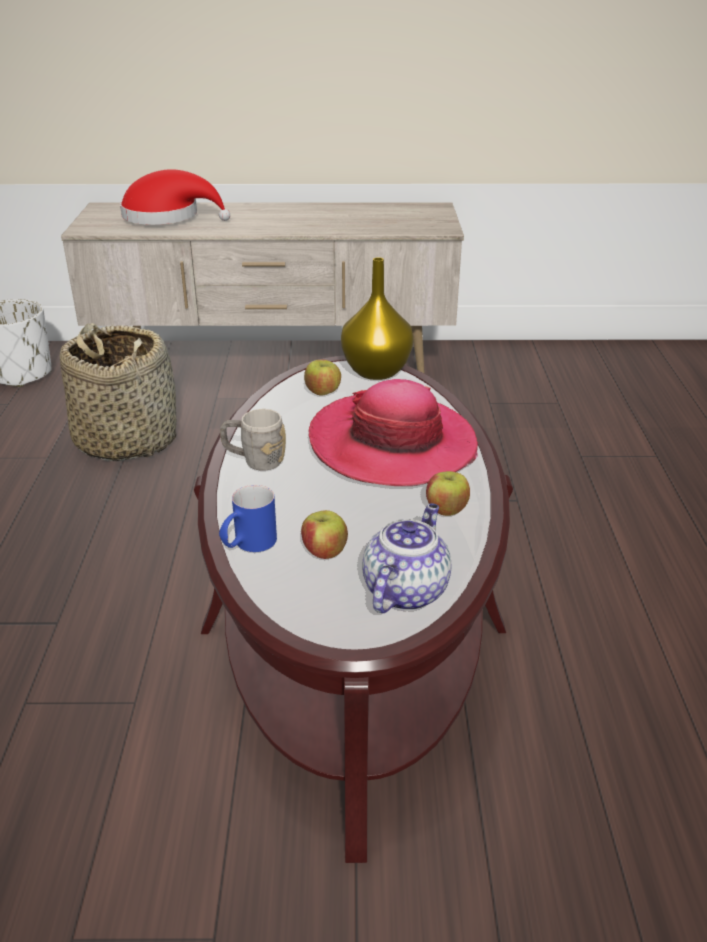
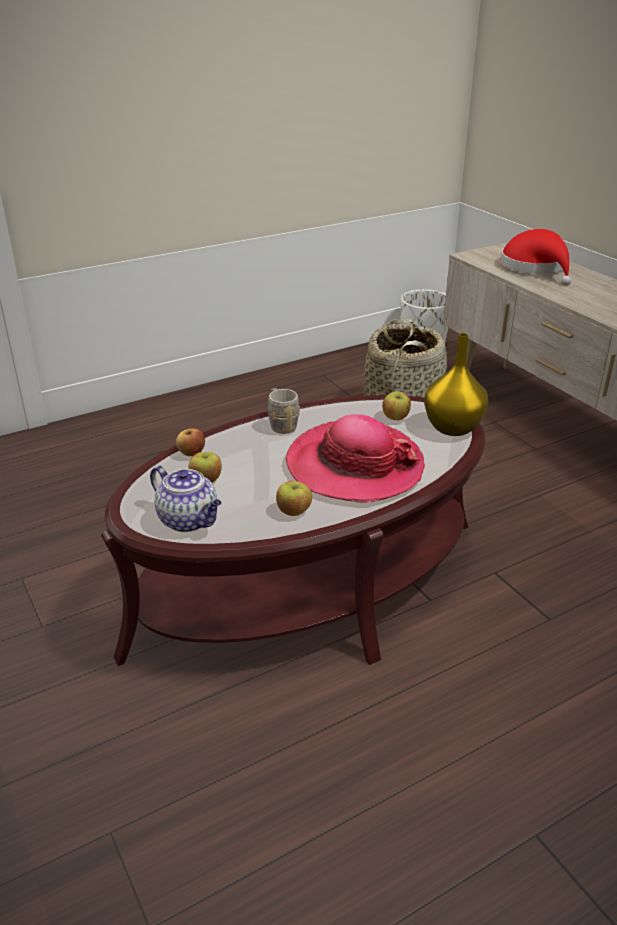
camera: 60 degrees right, 0 degrees up
blue mug [219,485,277,552] -> apple [176,428,205,456]
teapot [363,503,451,613] -> teapot turned 45 degrees clockwise [150,466,222,532]

